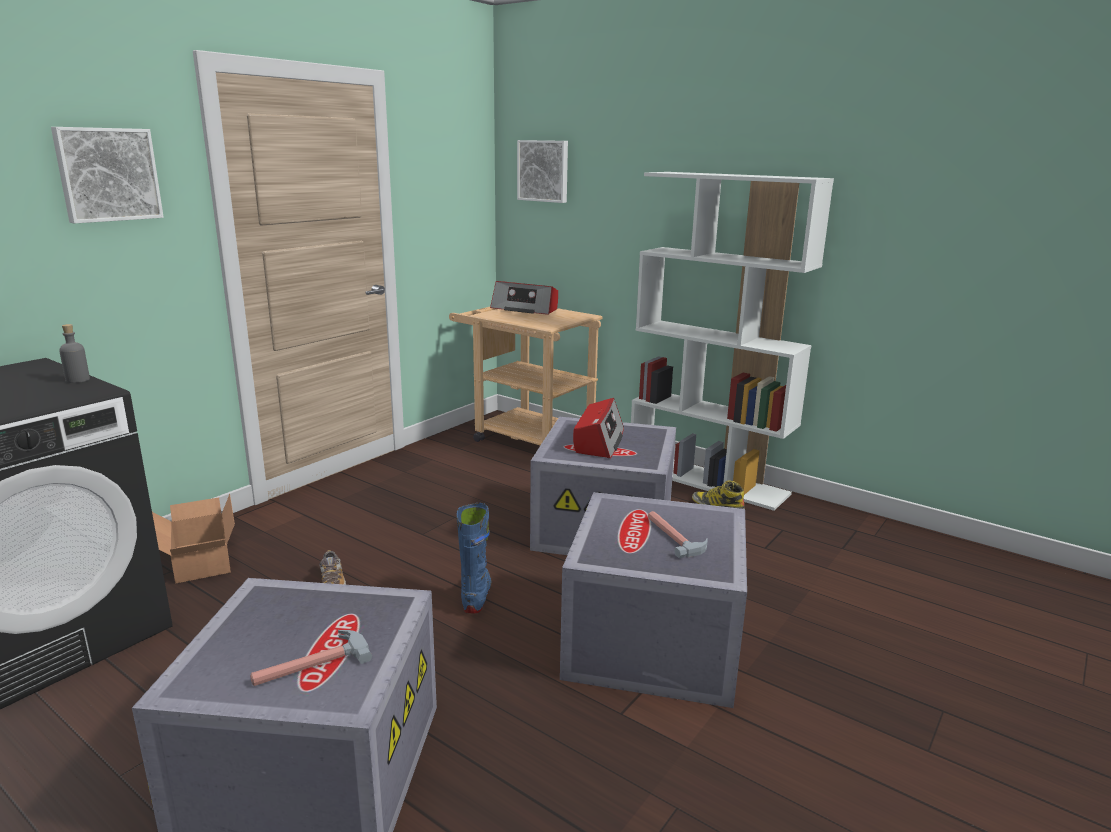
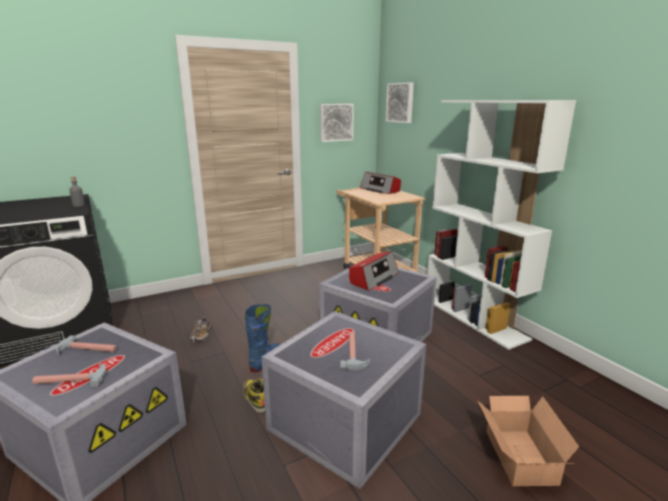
camera: 25 degrees right, 0 degrees up
picture [51,127,164,223] -> picture moved to [320,104,354,142]
cardboard box [152,494,235,584] -> cardboard box moved to [477,396,579,486]
boot [692,481,745,509] -> boot moved to [243,378,265,413]
none -> hammer [56,335,117,356]

